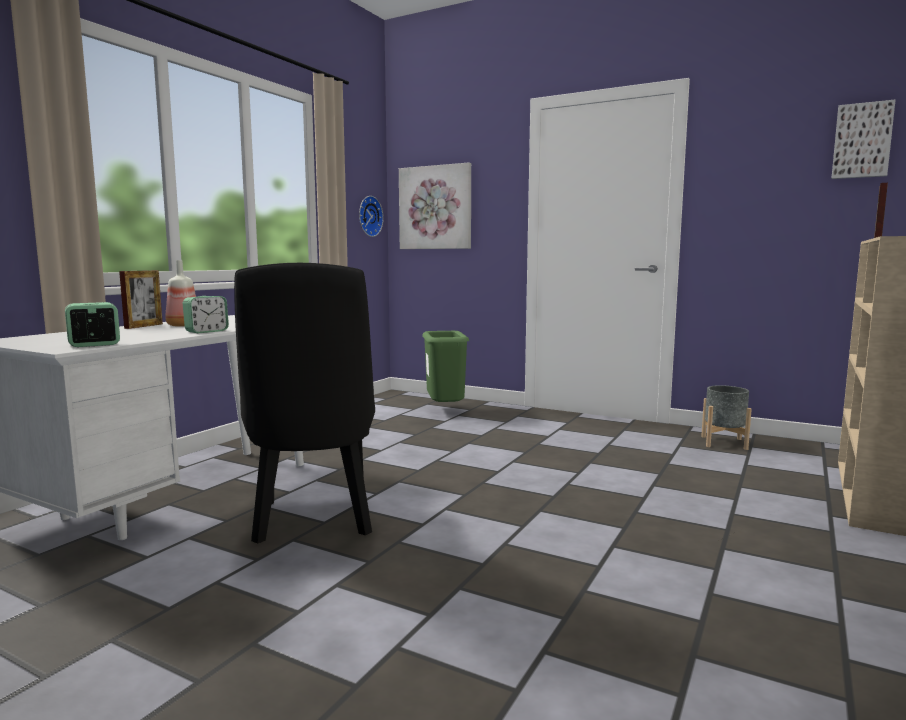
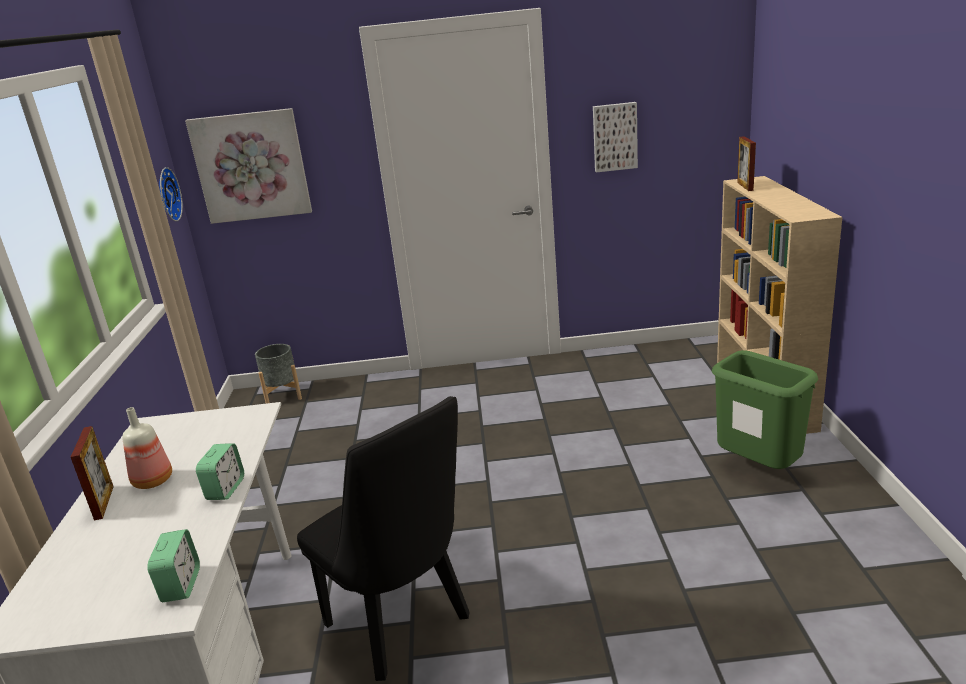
camera: 30 degrees left, 15 degrees up
alarm clock [65,302,120,347] -> alarm clock turned 150 degrees clockwise [147,529,200,602]
green trash can [422,331,469,402] -> green trash can moved to [712,350,818,469]
grey planter [701,385,752,450] -> grey planter moved to [255,344,302,404]
picture [831,99,896,179] -> picture moved to [593,102,638,173]

